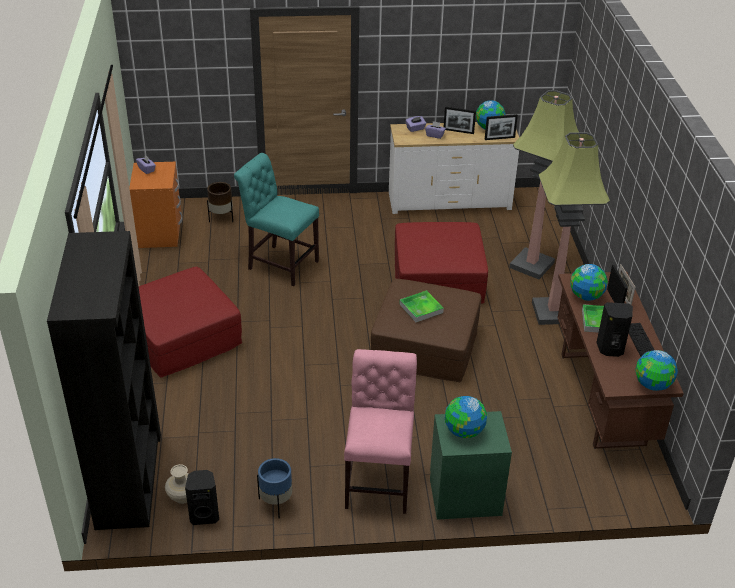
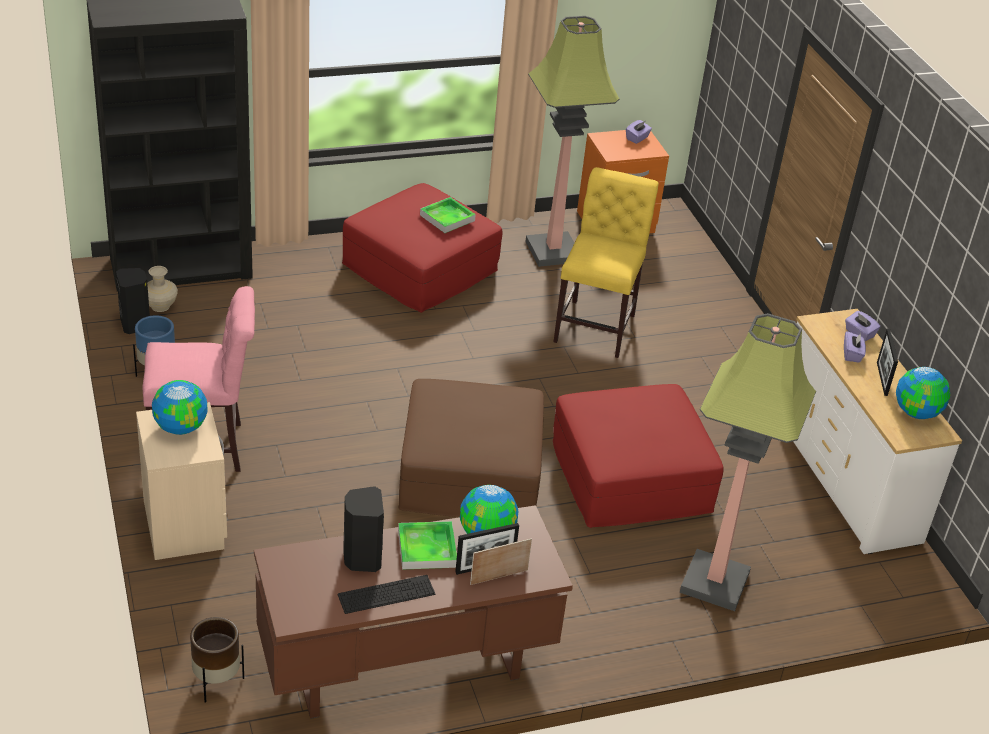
camera: 75 degrees right, 0 degrees up
brown planter [207,182,233,222] -> brown planter moved to [190,617,244,703]
turquoise chair [234,153,319,286] -> yellow chair [554,167,659,358]
tray [399,290,444,322] -> tray moved to [420,197,476,233]
green nightstand [430,411,512,520] -> beige nightstand [136,402,227,560]
picture frame [485,114,518,140] -> none
floor lamp [532,132,610,325] -> floor lamp moved to [525,16,619,267]
globe [635,350,678,391] -> none

